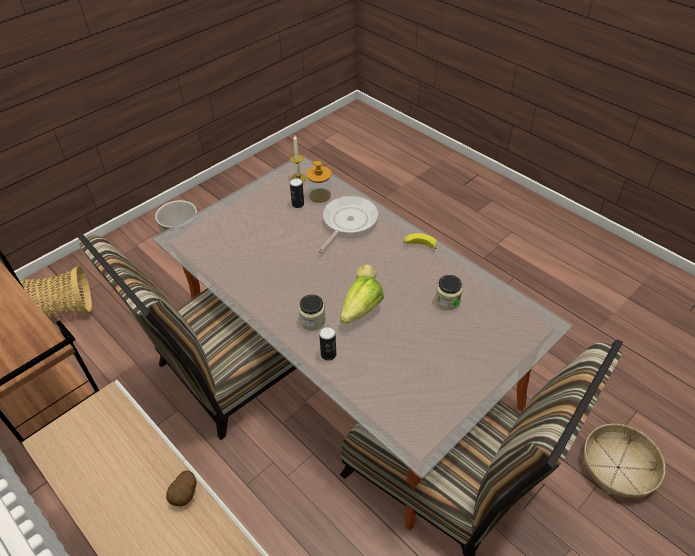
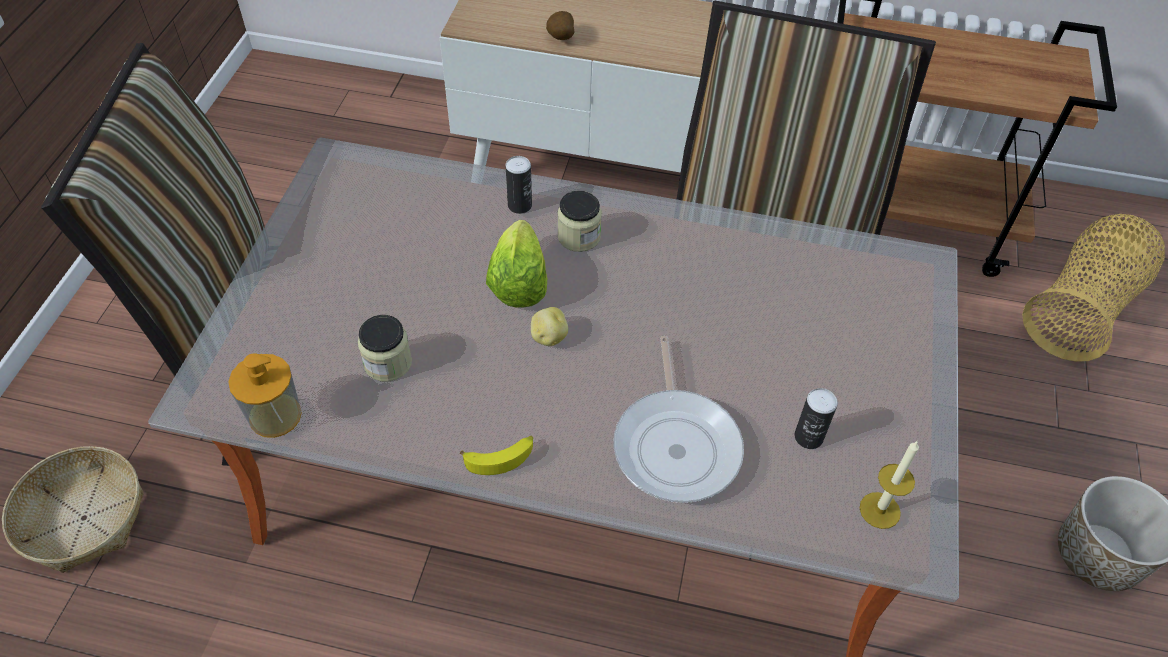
camera: 145 degrees right, 5 degrees up
soap dispenser [306,161,332,203] -> soap dispenser moved to [228,353,302,438]

